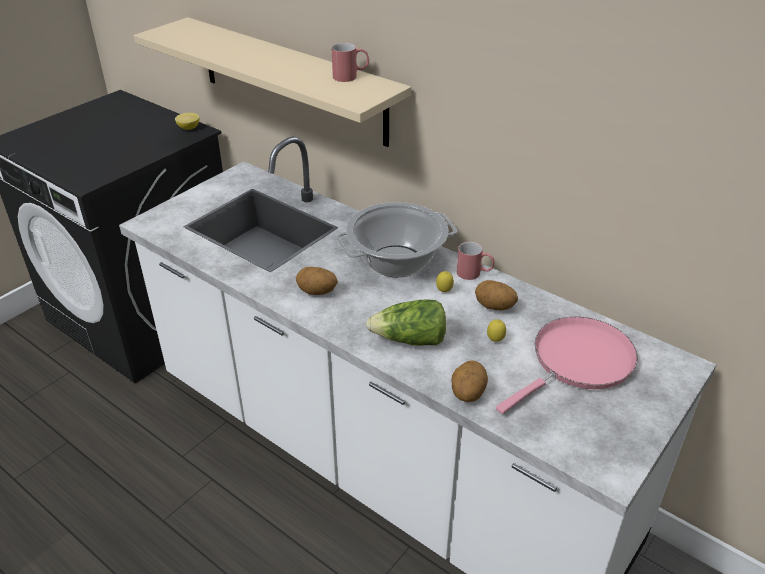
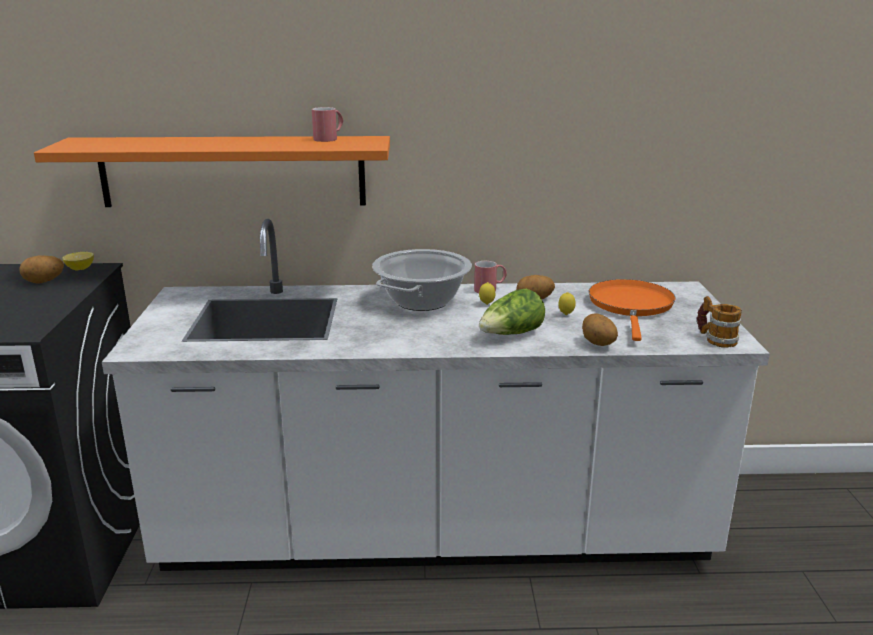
camera: 40 degrees left, 15 degrees down
beige shelf [134,17,411,147] -> orange shelf [34,136,390,207]
potato [296,267,338,295] -> potato moved to [19,255,64,284]
pink frying pan [496,317,638,414] -> orange frying pan [589,279,675,341]
none -> mug [697,296,742,347]

